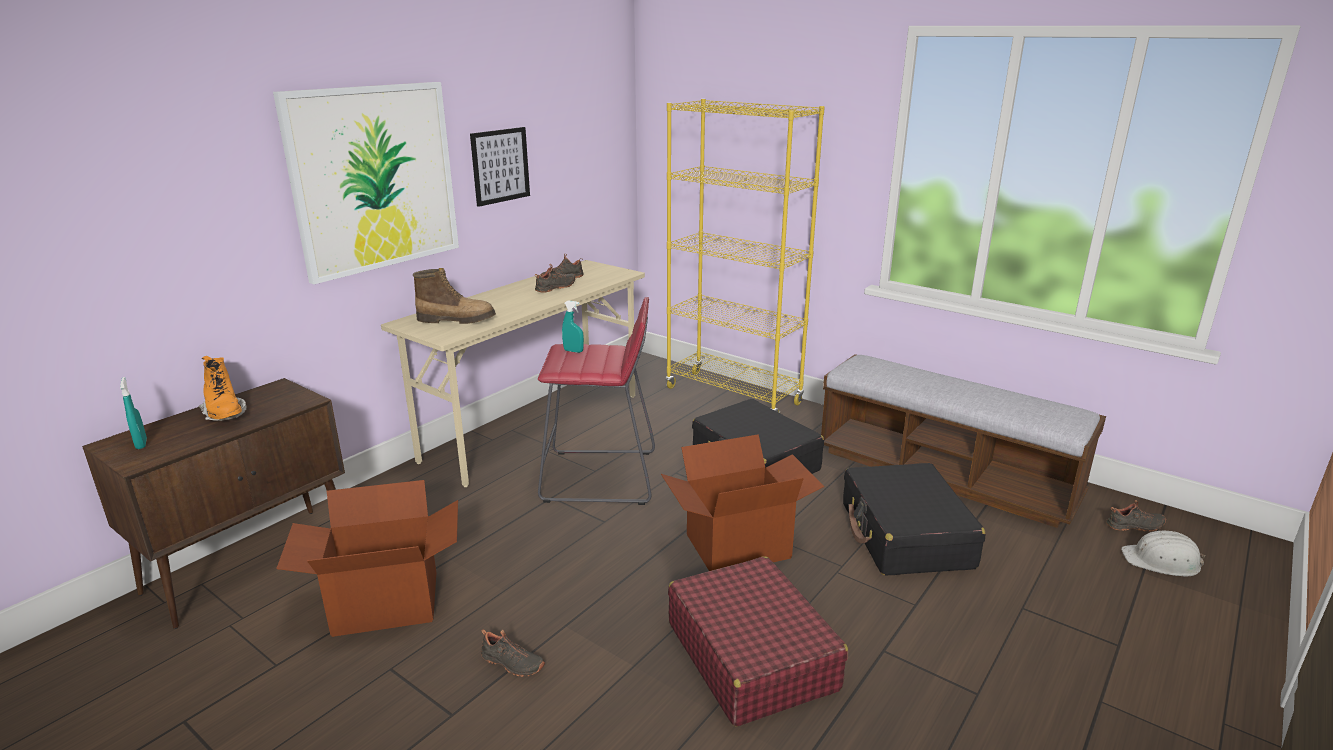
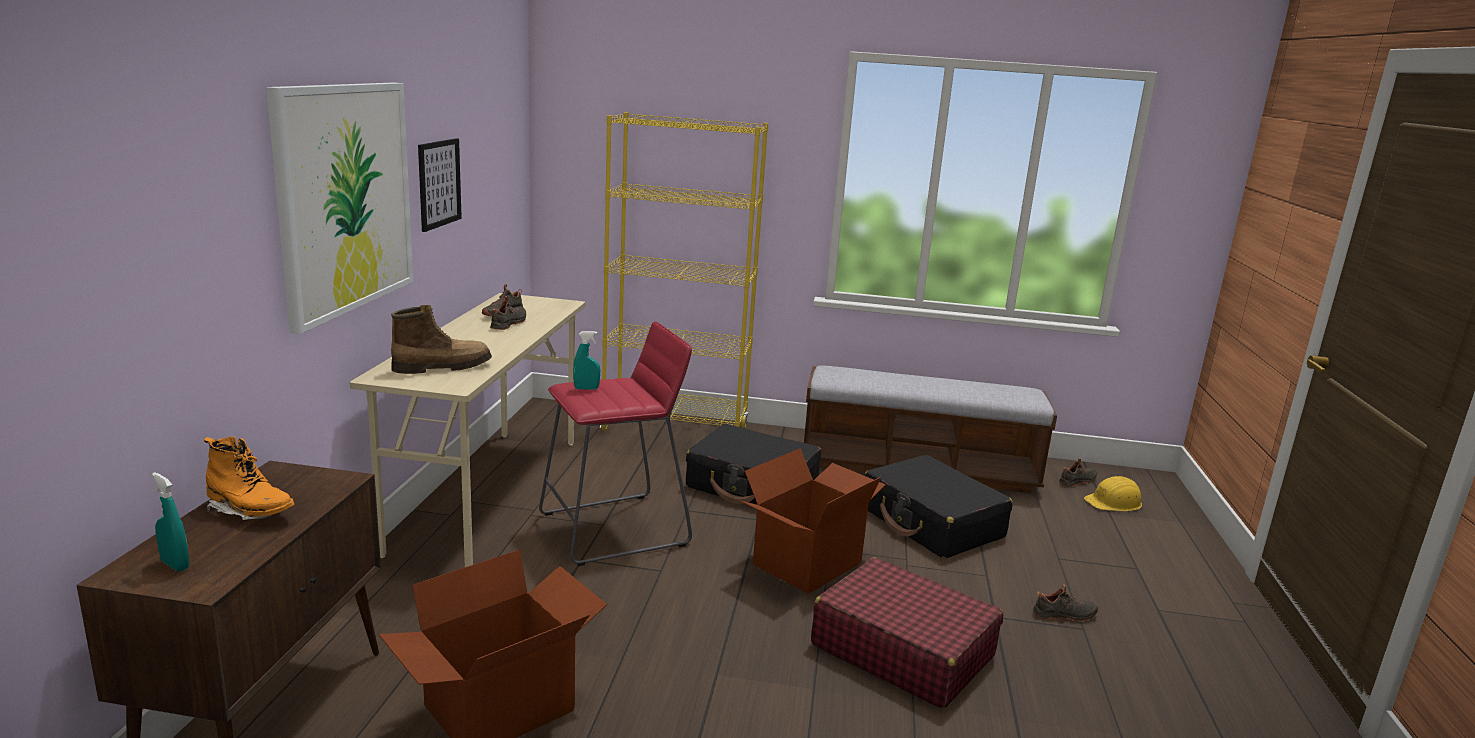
camera: 30 degrees left, 5 degrees down
black shoe [481,629,545,677] -> black shoe moved to [1033,584,1098,621]
white hard hat [1121,531,1205,577] -> yellow hard hat [1084,476,1142,511]

